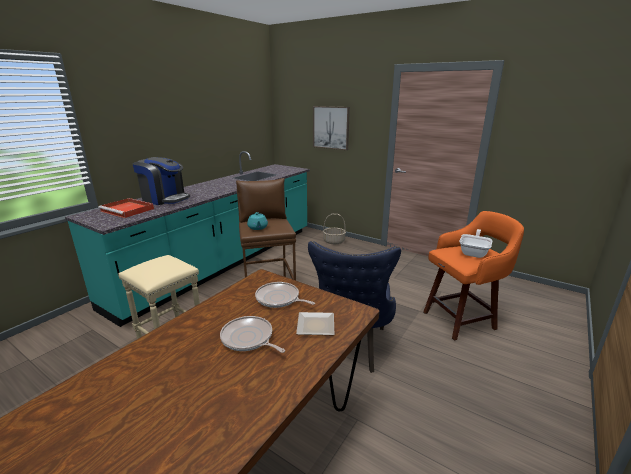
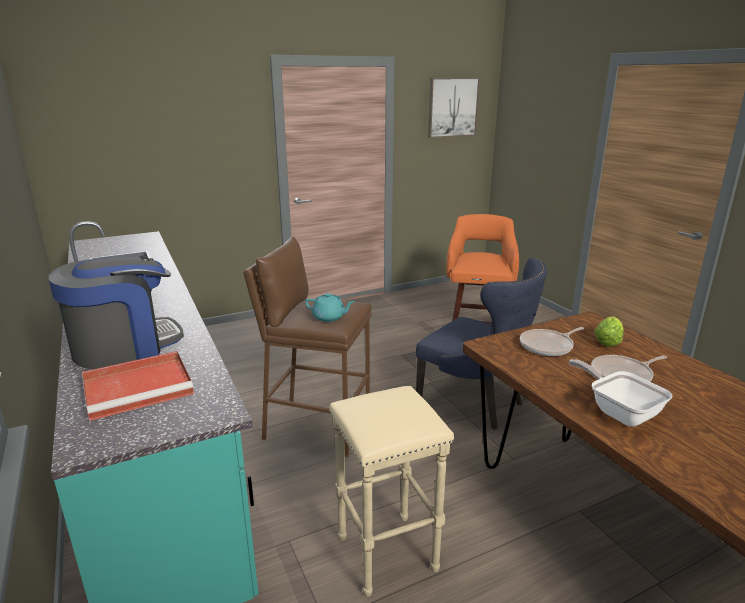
camera: 60 degrees left, 0 degrees up
plate [296,312,334,335] -> lettuce [594,317,624,347]
picture [313,106,350,150] -> picture moved to [428,78,480,138]
basket [323,213,346,244] -> none
frying pan [460,229,492,258] -> frying pan moved to [569,359,672,427]

